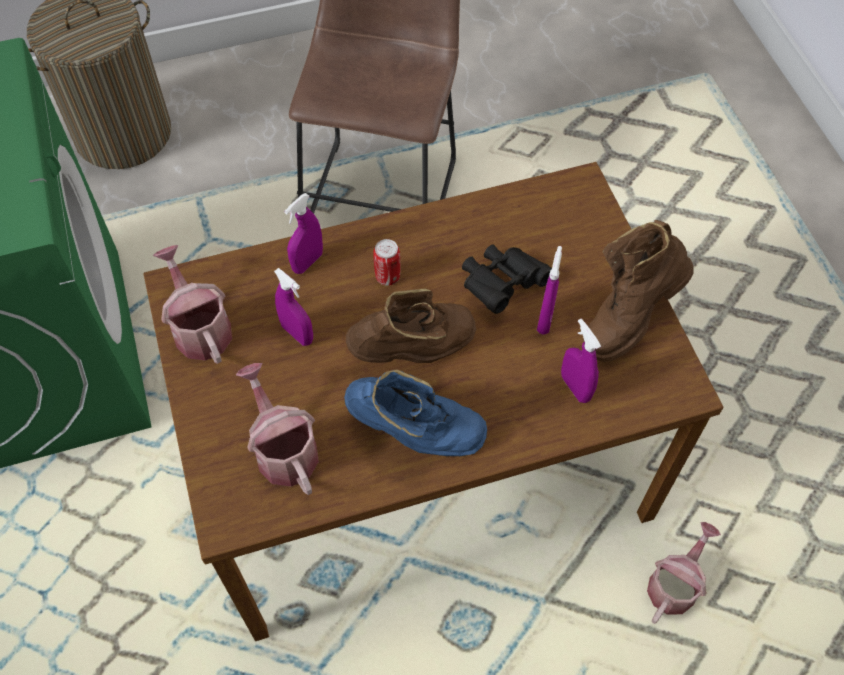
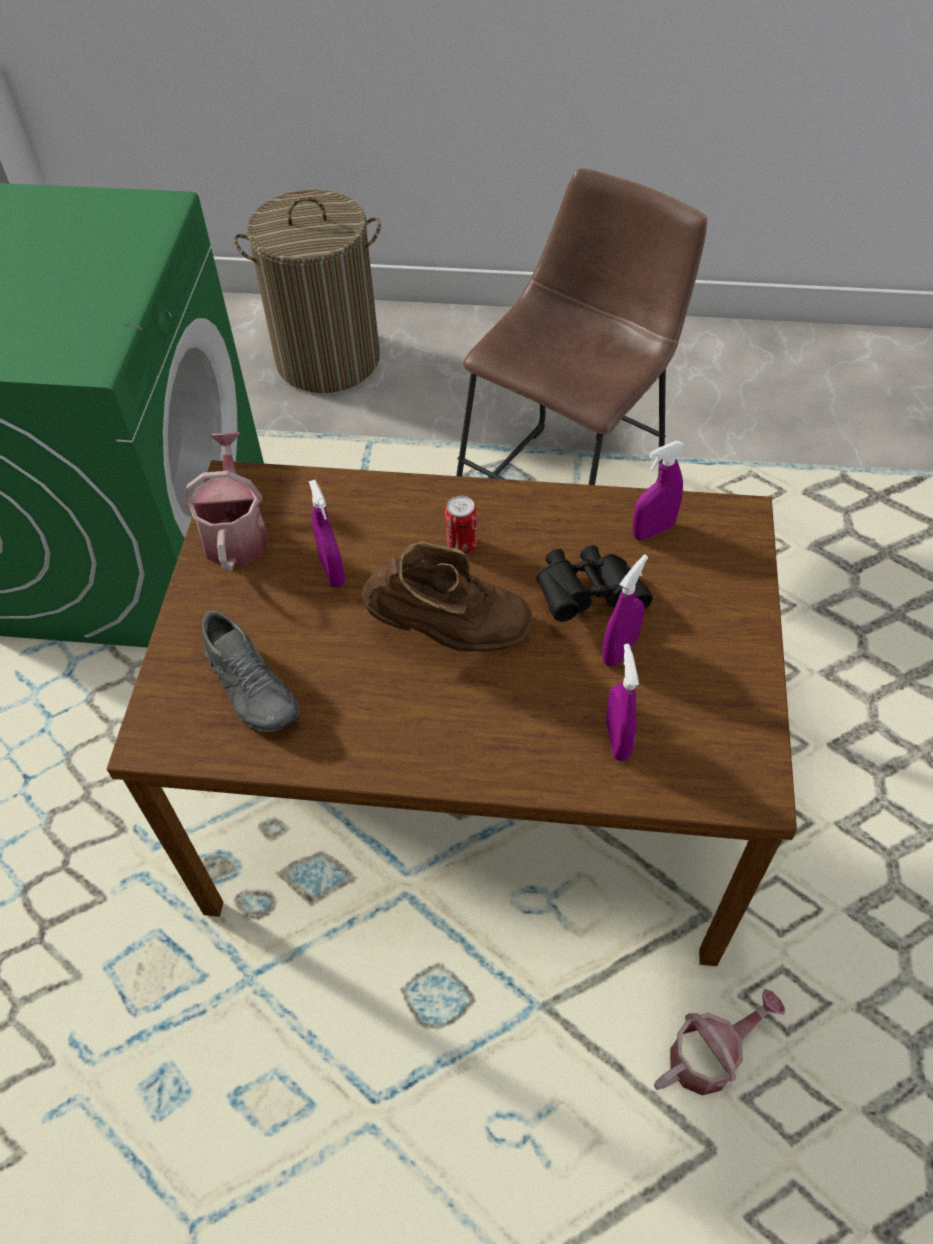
camera: 25 degrees right, 5 degrees down
watering can [236,363,319,495] -> grey shoe [202,610,299,732]
purple spray bottle [284,193,323,274] -> purple spray bottle moved to [633,441,685,540]
blue boot [344,369,487,456] -> none
brown boot [583,220,694,362] -> none

